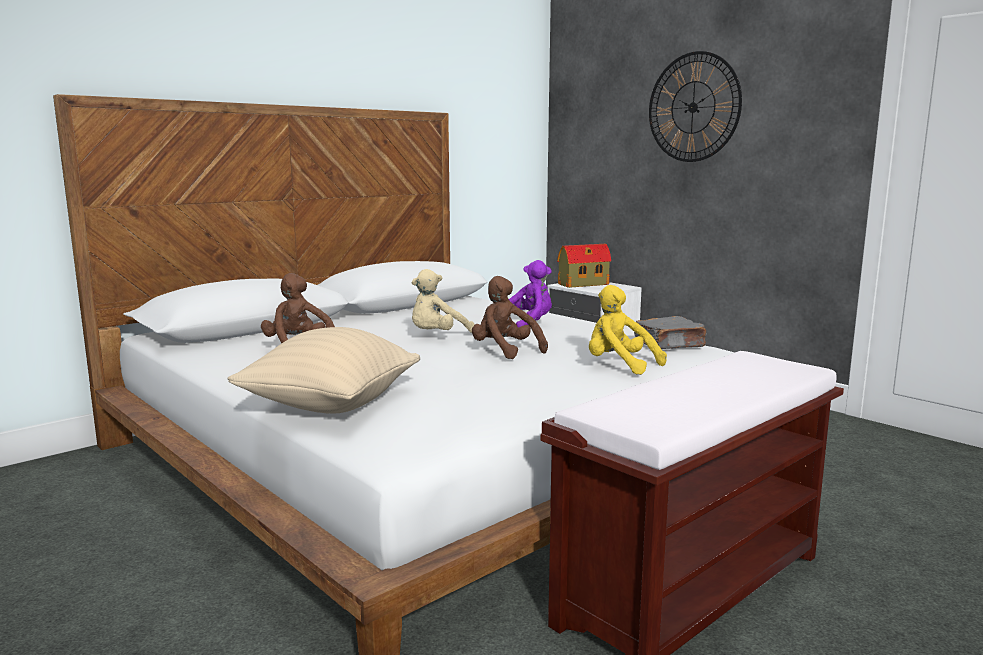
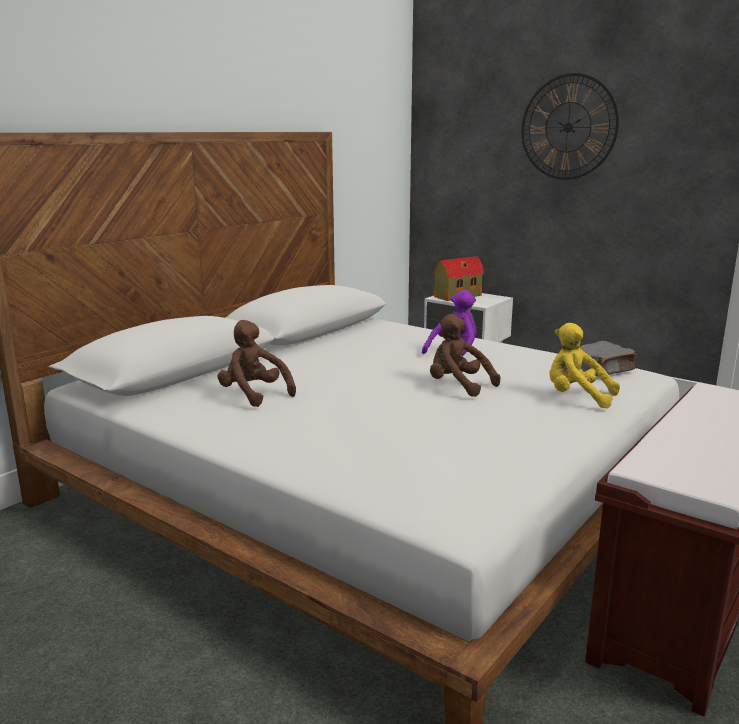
camera: 10 degrees left, 5 degrees up
beige pillow [227,327,420,414] -> none
beige plush toy [411,269,475,333] -> none

